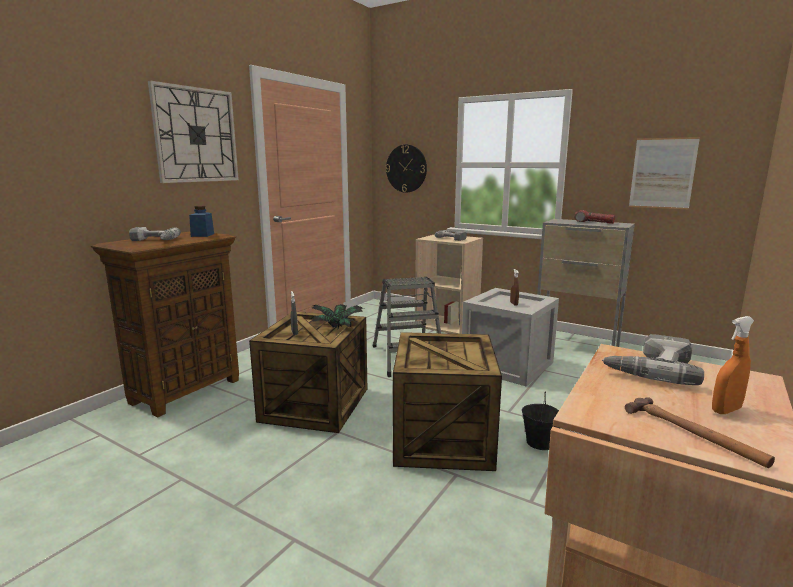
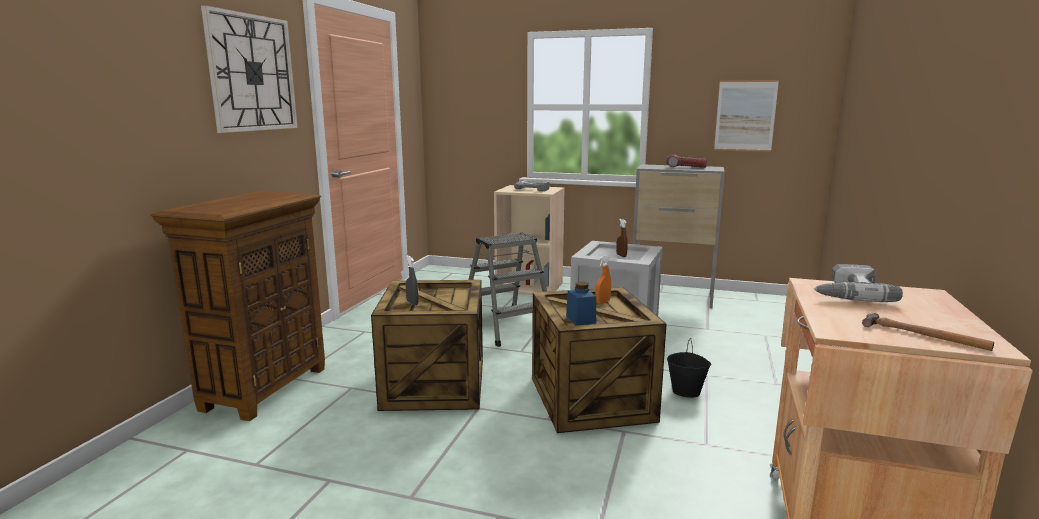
camera: 15 degrees left, 0 degrees up
power drill [129,227,181,241] -> none
blue jar [189,206,214,237] -> blue jar moved to [566,281,596,325]
potted plant [310,304,363,328] -> none
wall clock [386,145,427,193] -> none
orange spray bottle [712,316,754,414] -> orange spray bottle moved to [595,255,611,304]

